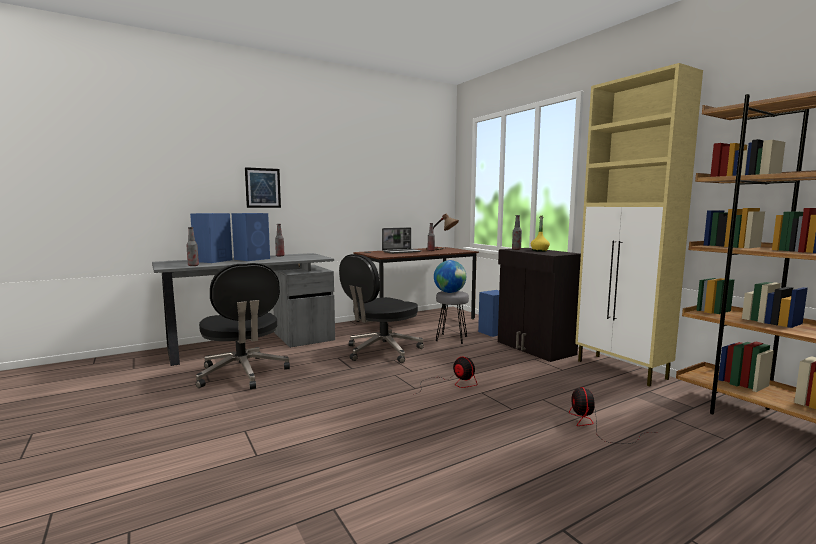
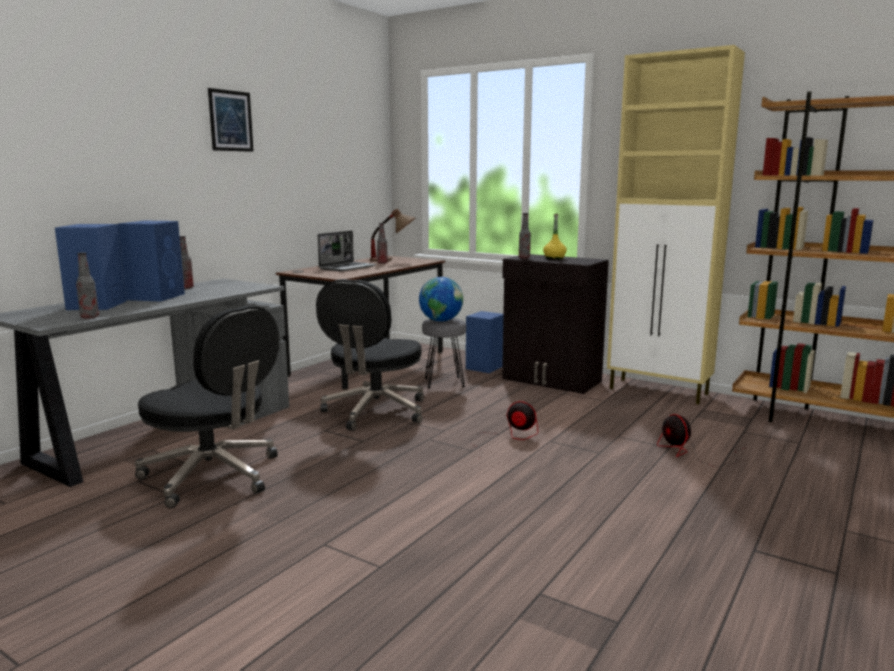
camera: 25 degrees left, 5 degrees up
picture [245,167,281,208] -> picture moved to [208,88,254,152]

